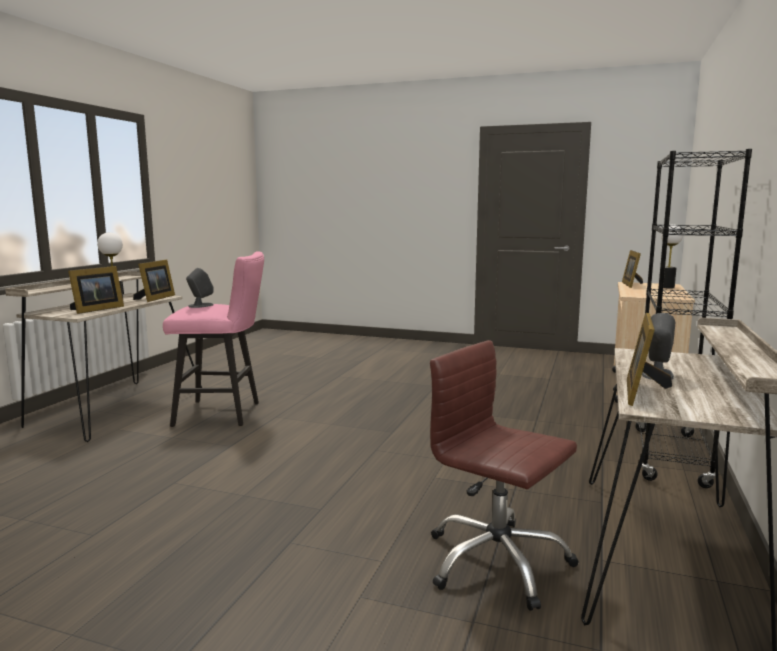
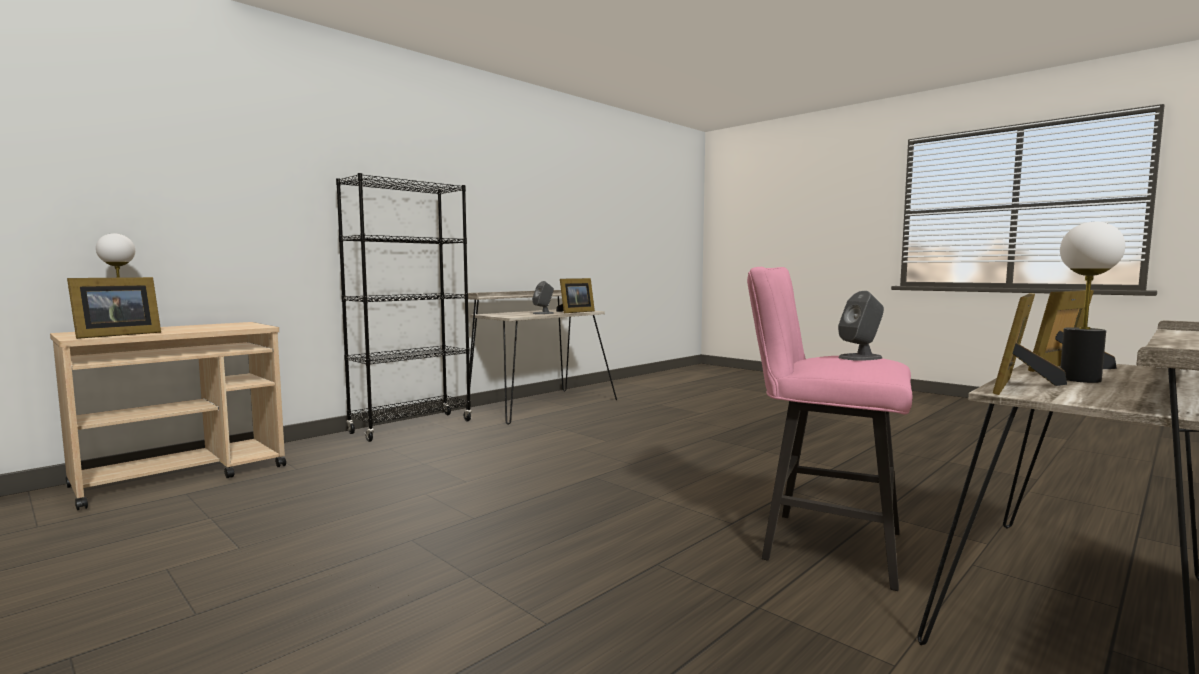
camera: 155 degrees left, 5 degrees down
brown office chair [430,340,579,611] -> none

